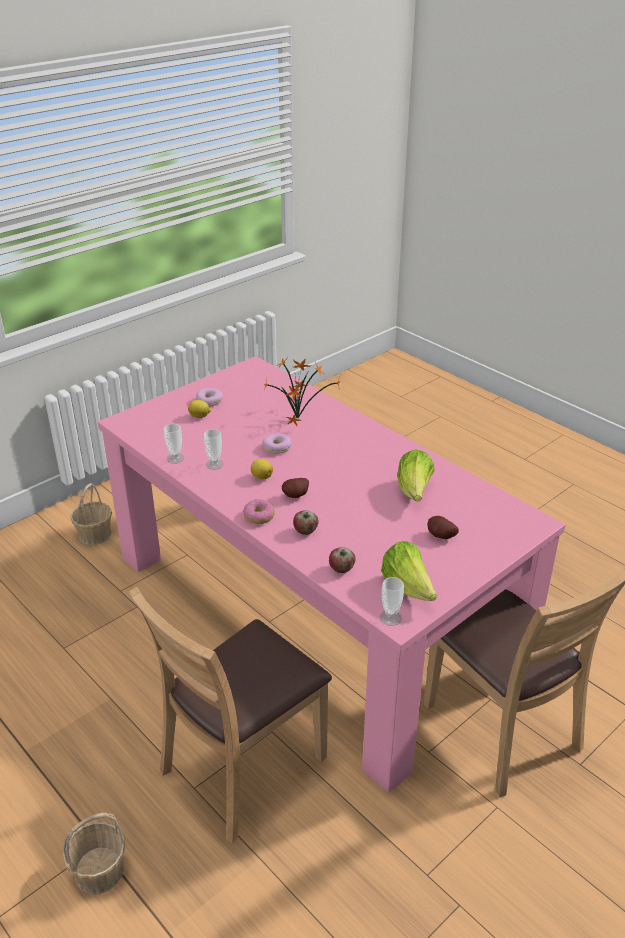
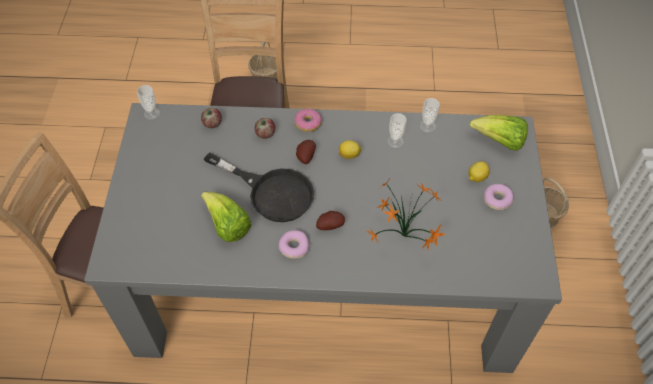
camera: 135 degrees right, 20 degrees up
pink dining table [98,356,566,793] -> grey dining table [84,103,562,373]
donut [262,433,292,454] -> donut moved to [279,230,310,259]
lettuce [381,541,437,601] -> lettuce moved to [469,115,528,151]
potato [428,516,459,539] -> potato moved to [316,211,345,230]
none -> black frying pan [204,153,314,222]

